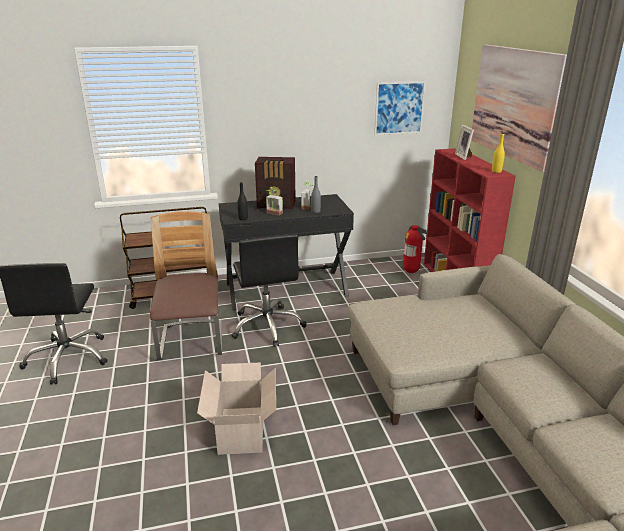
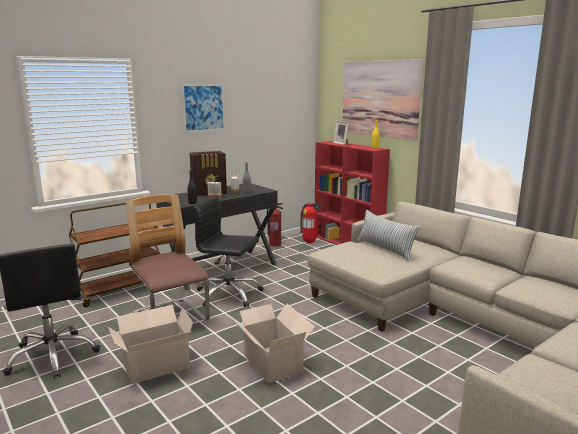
camera: 25 degrees left, 10 degrees down
black office chair [231,234,307,347] -> black office chair turned 150 degrees clockwise [193,196,264,307]
picture [374,81,426,135] -> picture moved to [182,84,225,132]
none -> cardboard box [108,305,193,384]
none -> fire extinguisher [267,203,283,246]
none -> pillow [357,210,420,260]

